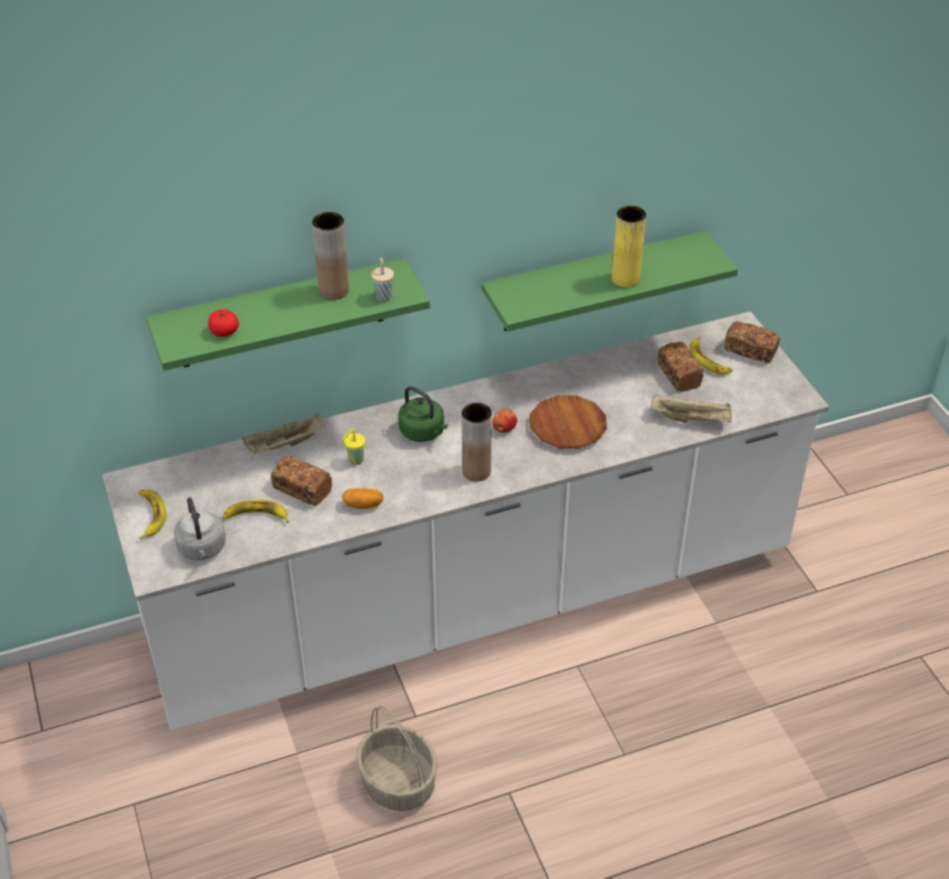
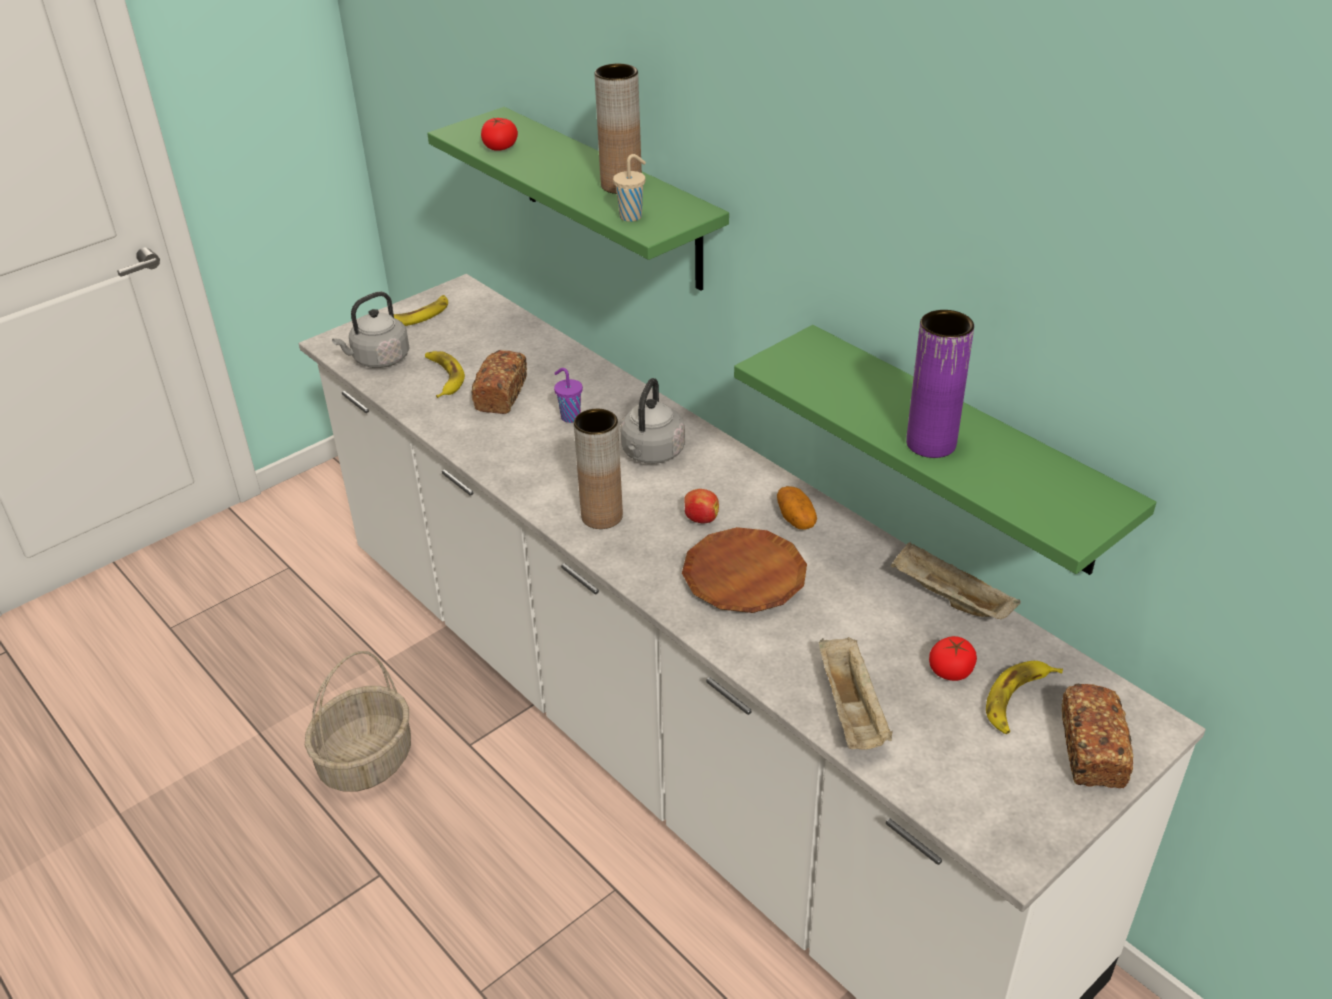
camera: 70 degrees right, 5 degrees down
beige tray [242,413,326,454] -> beige tray moved to [891,542,1021,620]
potato [342,488,383,509] -> potato moved to [777,486,817,529]
yellow cup [343,429,365,465] -> purple cup [554,368,583,423]
green kettle [398,386,448,442] -> grey kettle [620,378,685,464]
yellow vase [612,206,646,288] -> purple vase [906,310,974,458]
bread [657,342,703,391] -> tomato [929,636,977,681]

